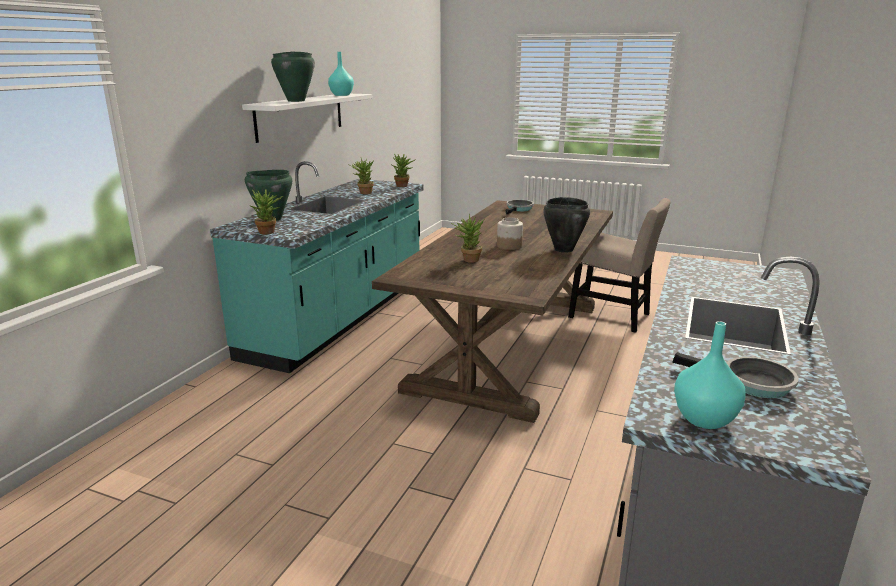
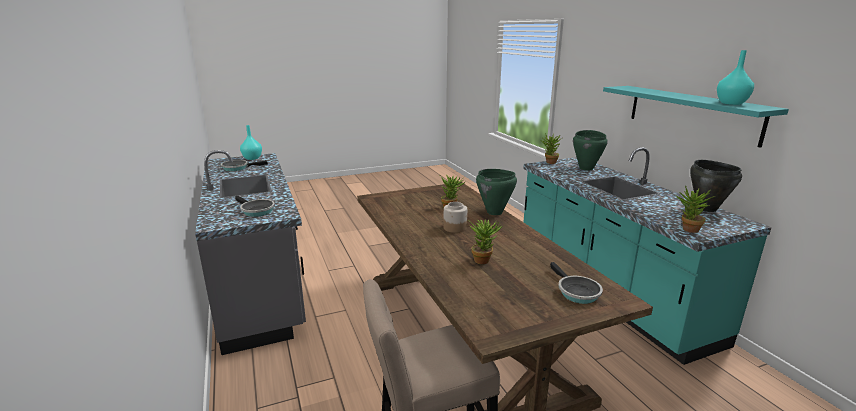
camera: 135 degrees right, 0 degrees up
white shelf [242,94,372,143] -> turquoise shelf [603,86,789,148]
green cooking pot [271,51,315,102] -> green cooking pot moved to [476,169,517,215]
potted plant [349,158,374,194] -> potted plant moved to [468,219,502,264]
black cooking pot [543,197,590,253] -> black cooking pot moved to [690,160,742,212]
none -> frying pan [235,196,275,217]

